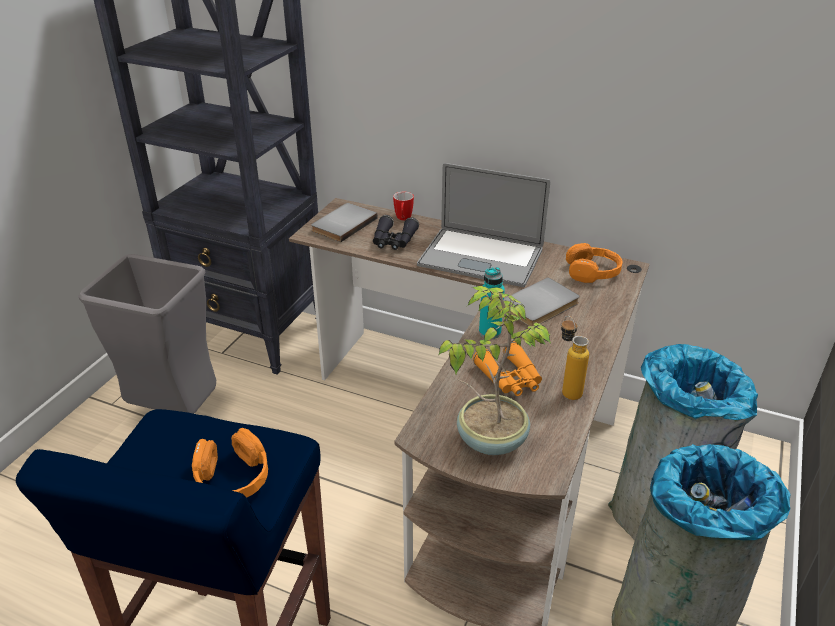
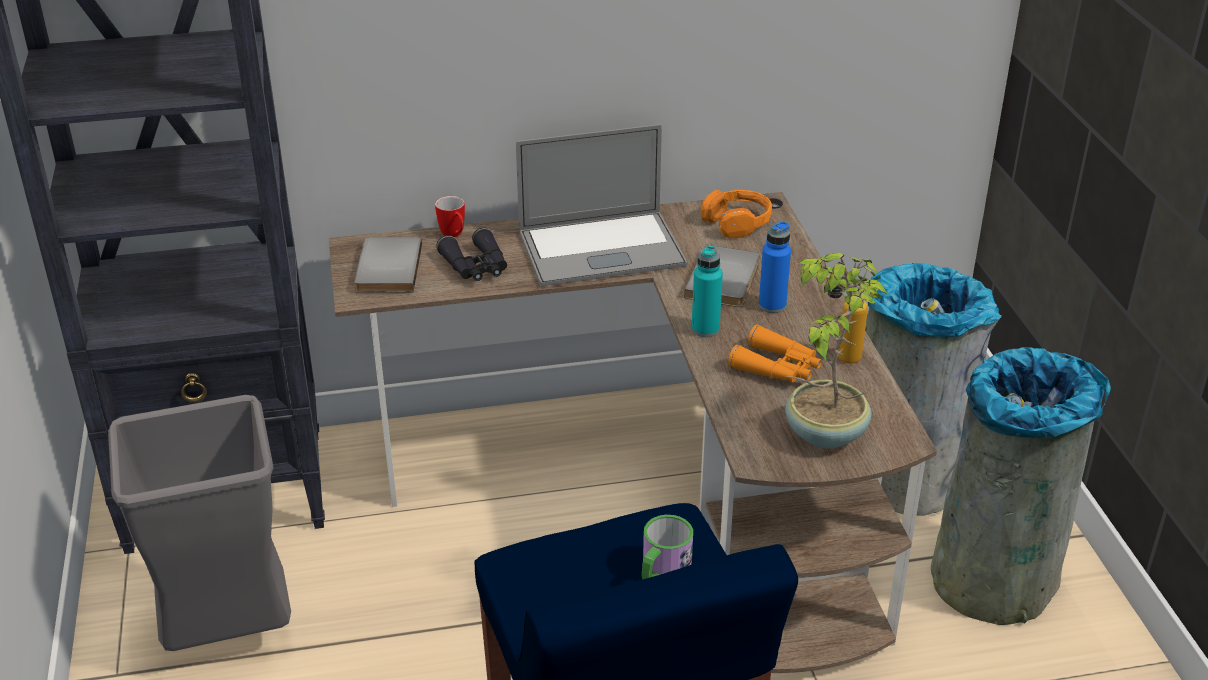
camera: 35 degrees left, 0 degrees up
orange headphones [192,428,268,498] -> mug [642,515,693,579]
none -> blue bottle [759,221,791,313]

